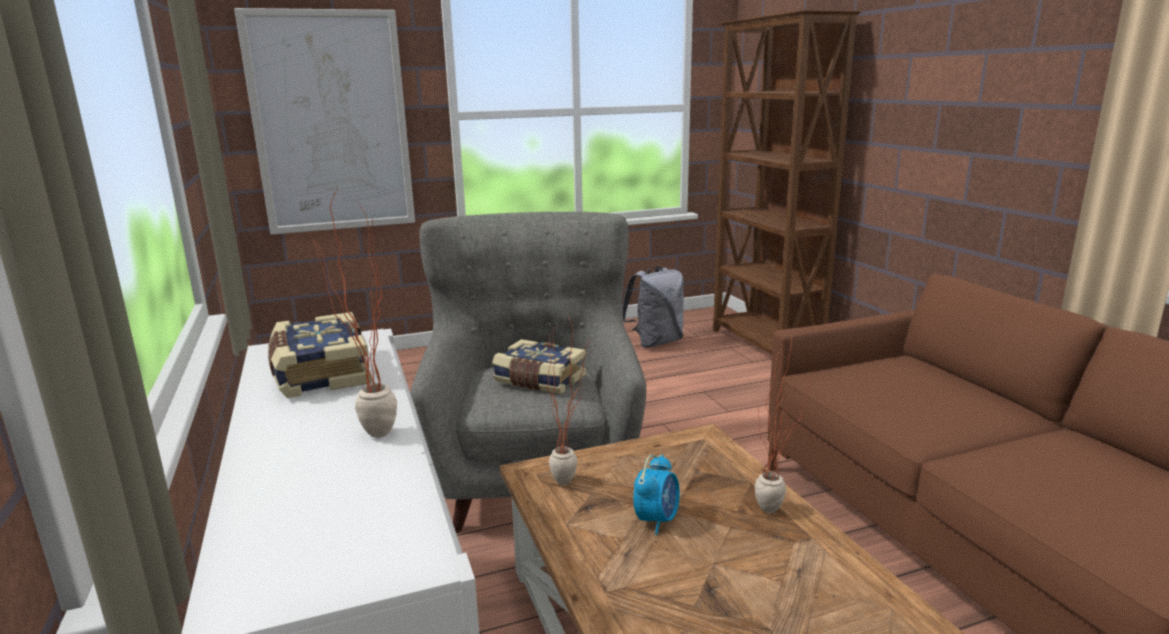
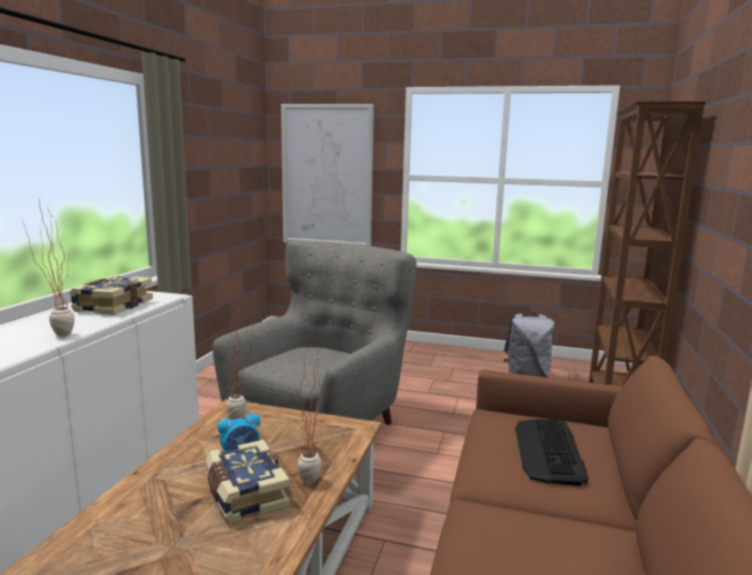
camera: 35 degrees right, 5 degrees down
book [492,339,586,394] -> book moved to [206,440,290,523]
none -> keyboard [515,419,588,486]

